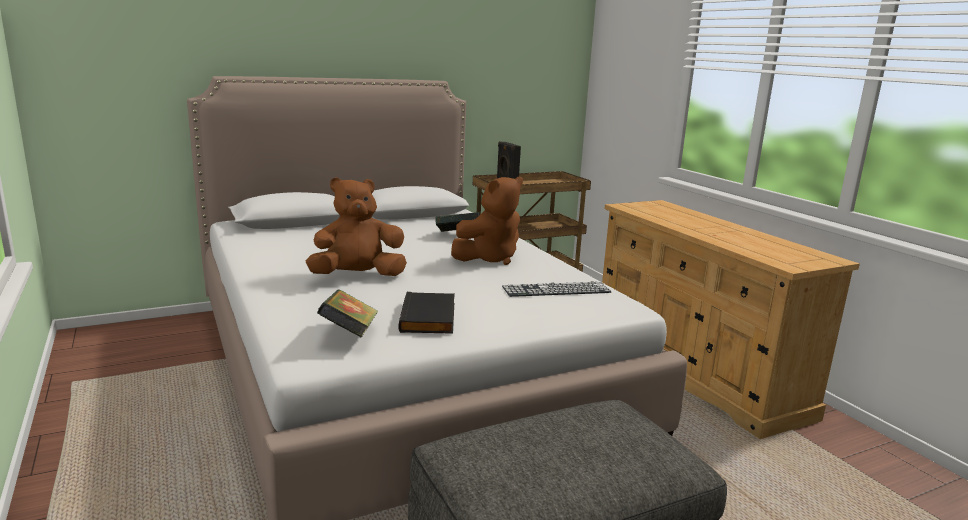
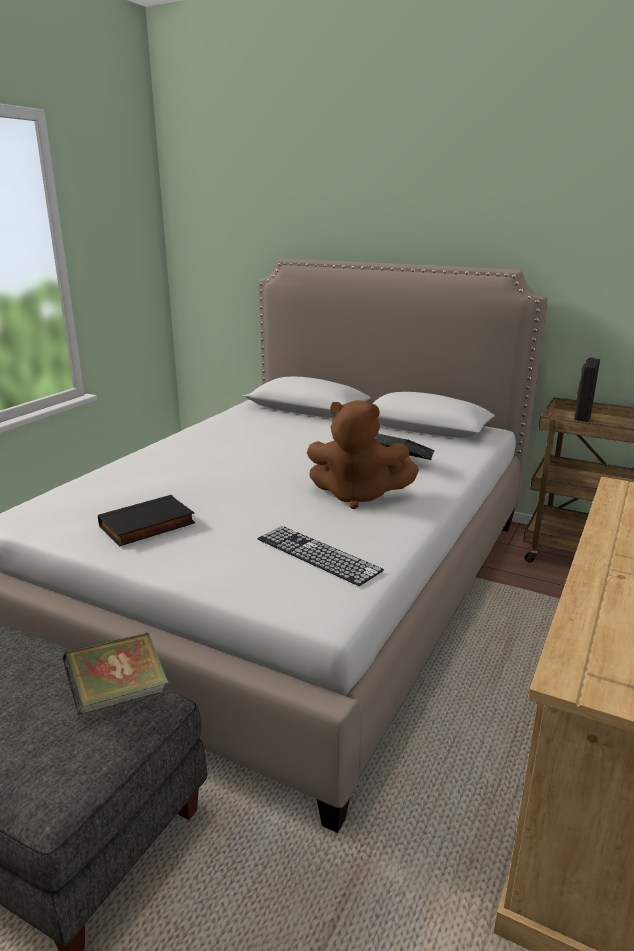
camera: 55 degrees right, 5 degrees up
brown plush toy [306,177,407,276] -> none
book [317,289,378,338] -> book moved to [62,633,169,715]

